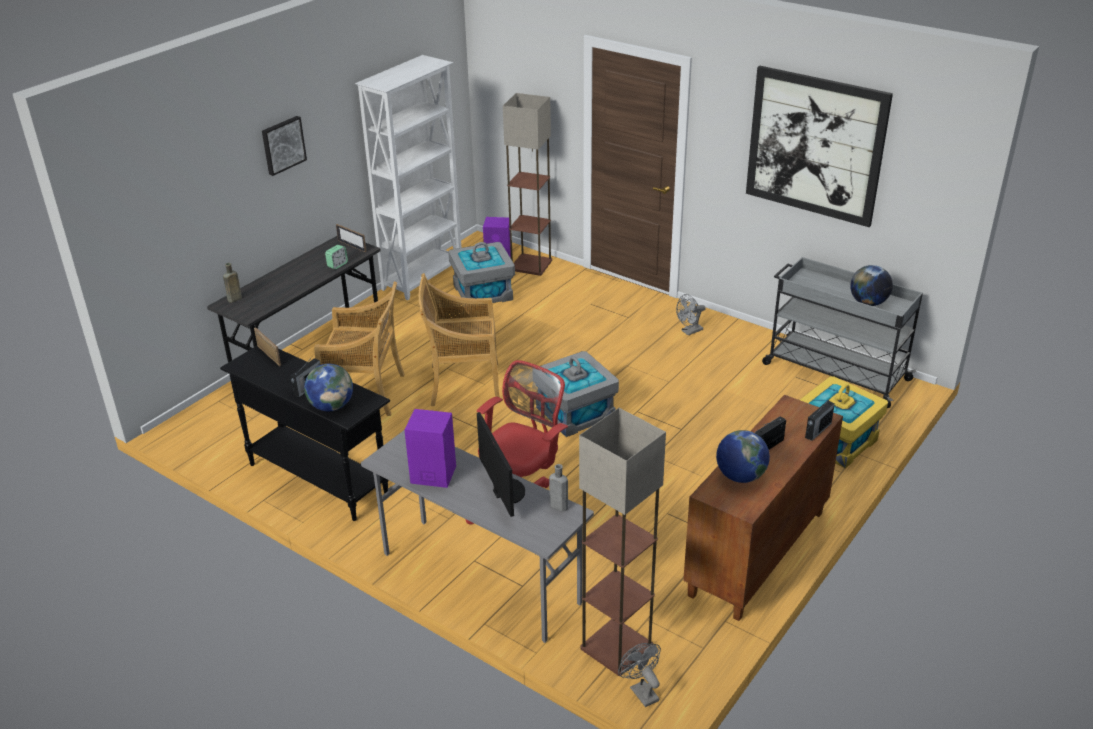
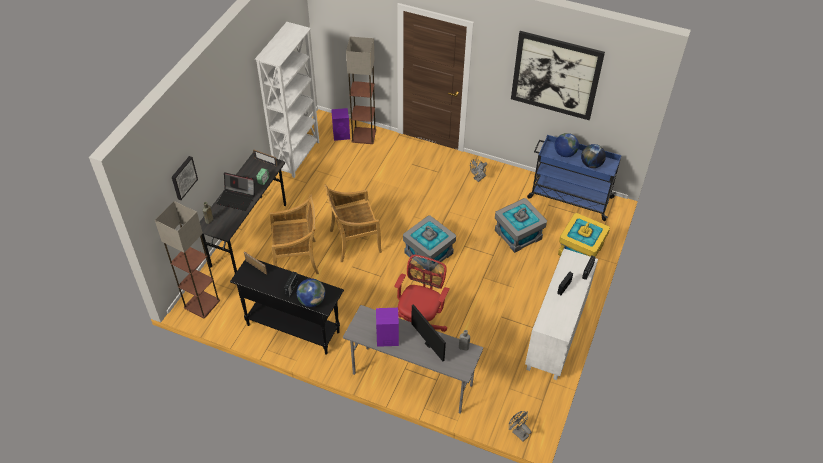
camera: 15 degrees left, 15 degrees up
picture [262,116,307,176] -> picture moved to [172,156,198,200]
grey storage box [448,242,515,303] -> grey storage box moved to [495,198,547,253]
floor lamp [579,408,666,676] -> floor lamp moved to [155,201,220,319]
brown cabinet [683,395,843,621] -> white cabinet [525,249,598,380]
globe [716,430,770,483] -> globe moved to [554,133,579,157]
grey cart [762,257,923,408] -> blue cart [527,135,622,221]
none -> laptop [217,172,254,211]

